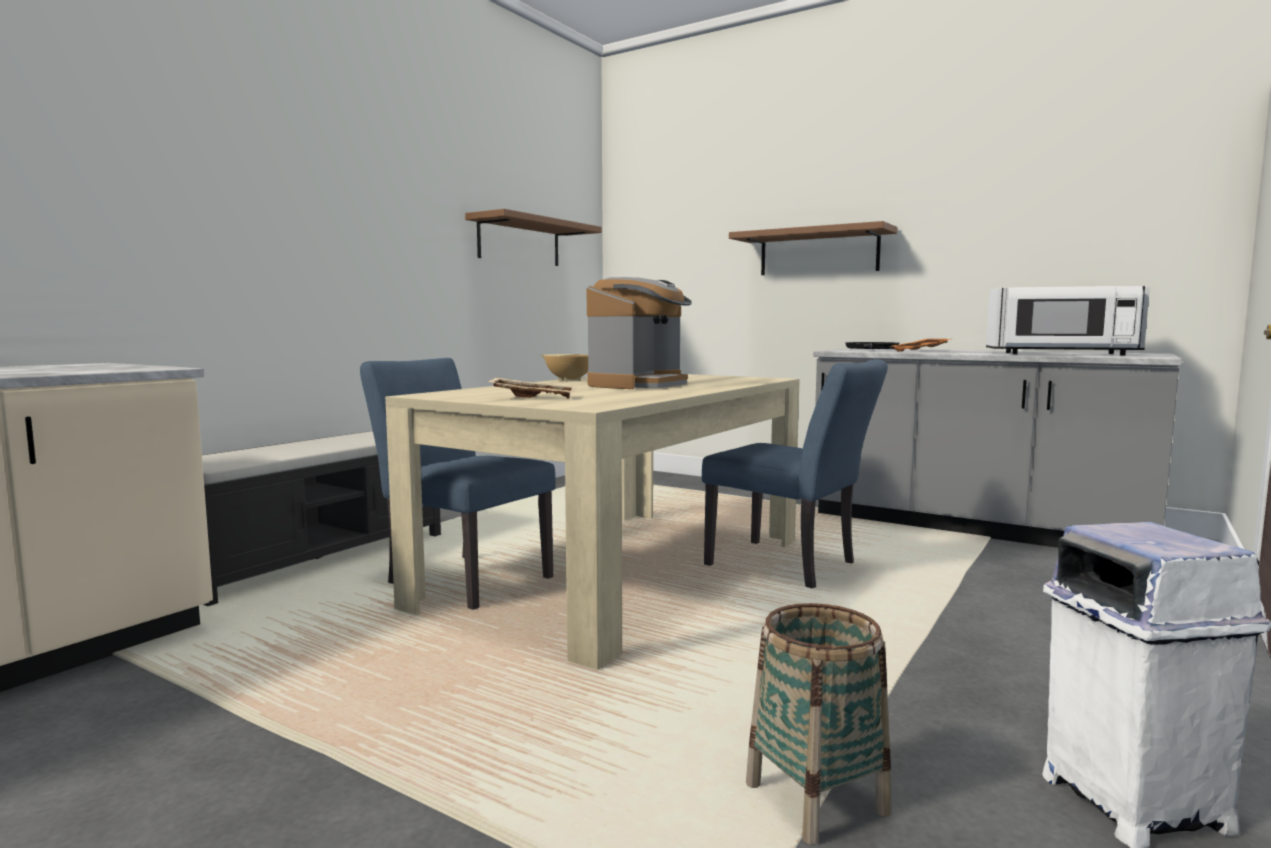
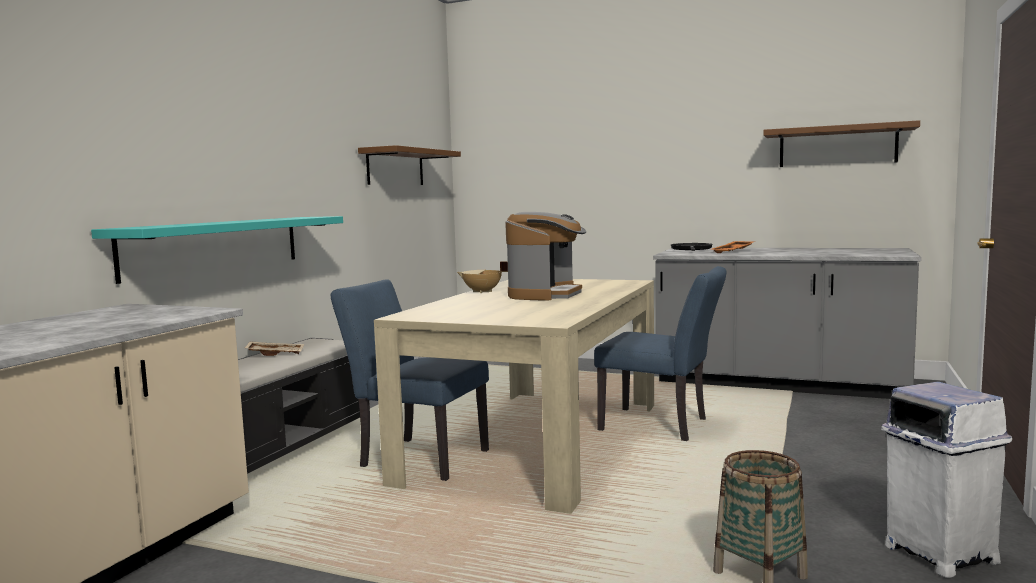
camera: 10 degrees left, 0 degrees up
beige tray [488,377,577,399] -> beige tray moved to [245,341,304,356]
brown shelf [729,221,897,275] -> brown shelf moved to [763,120,920,167]
white microwave [986,286,1150,355] -> none
none -> turquoise shelf [91,216,343,284]

